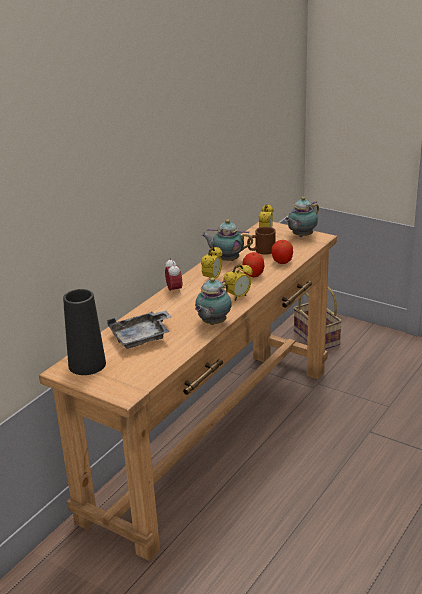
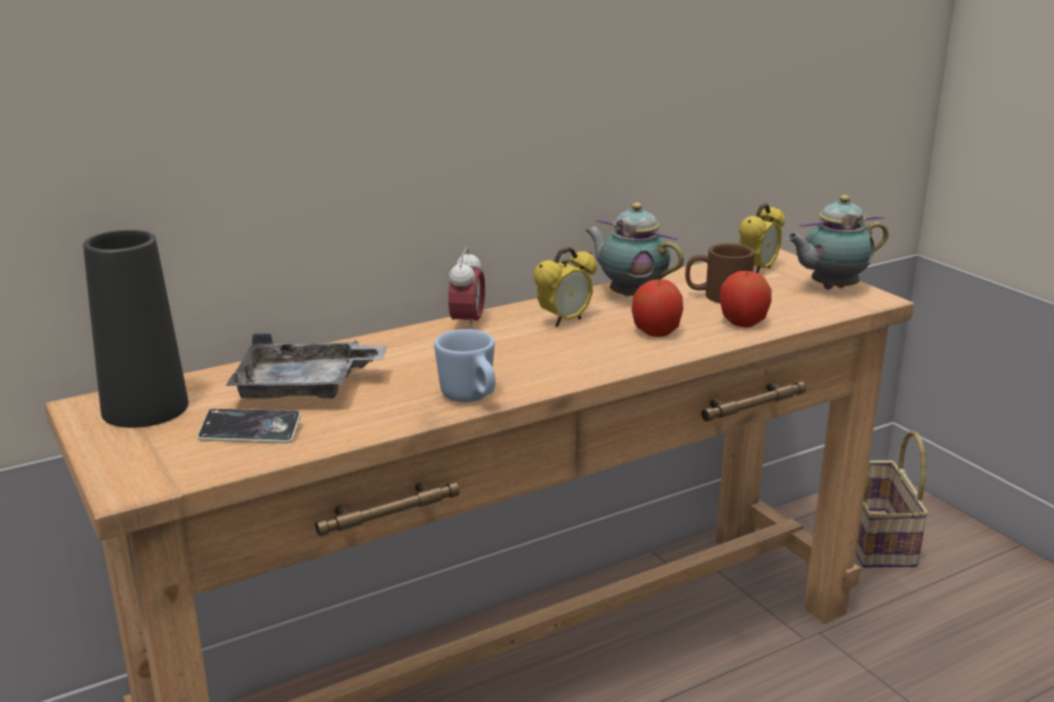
camera: 25 degrees right, 5 degrees down
teapot [195,277,232,325] -> blue mug [434,329,495,402]
alarm clock [223,264,253,301] -> none
none -> phone [197,409,301,443]

